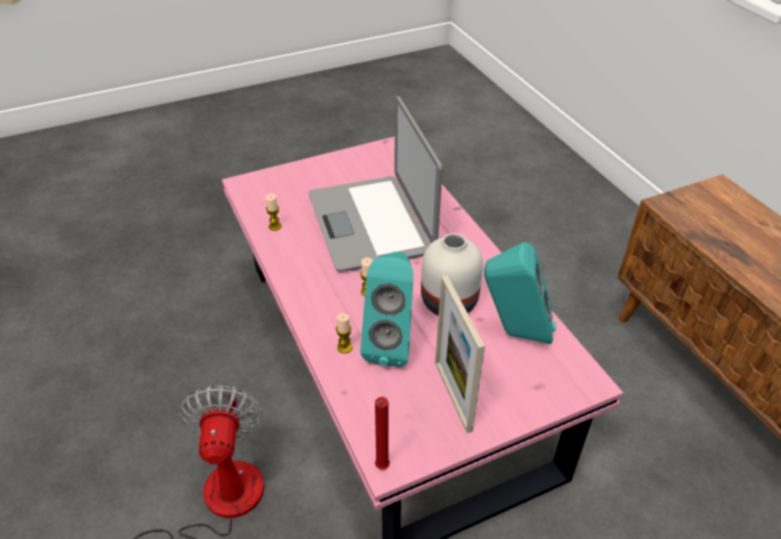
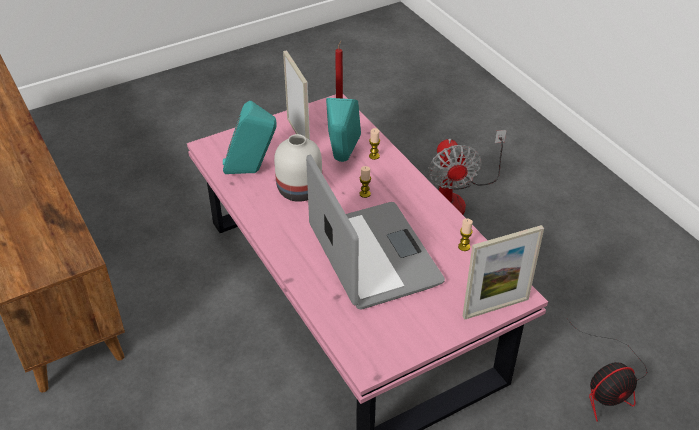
camera: 175 degrees right, 0 degrees up
none -> picture frame [463,225,544,320]
none -> fan [567,319,647,422]

